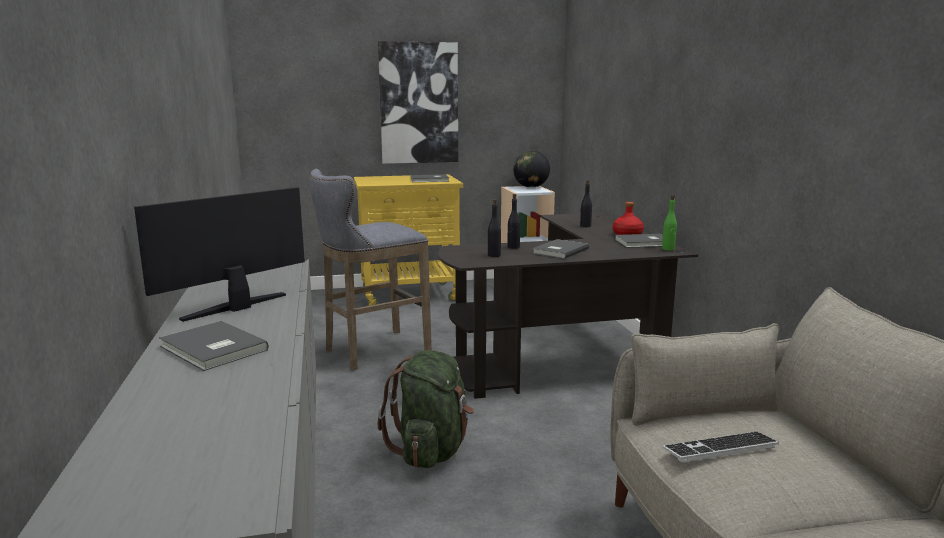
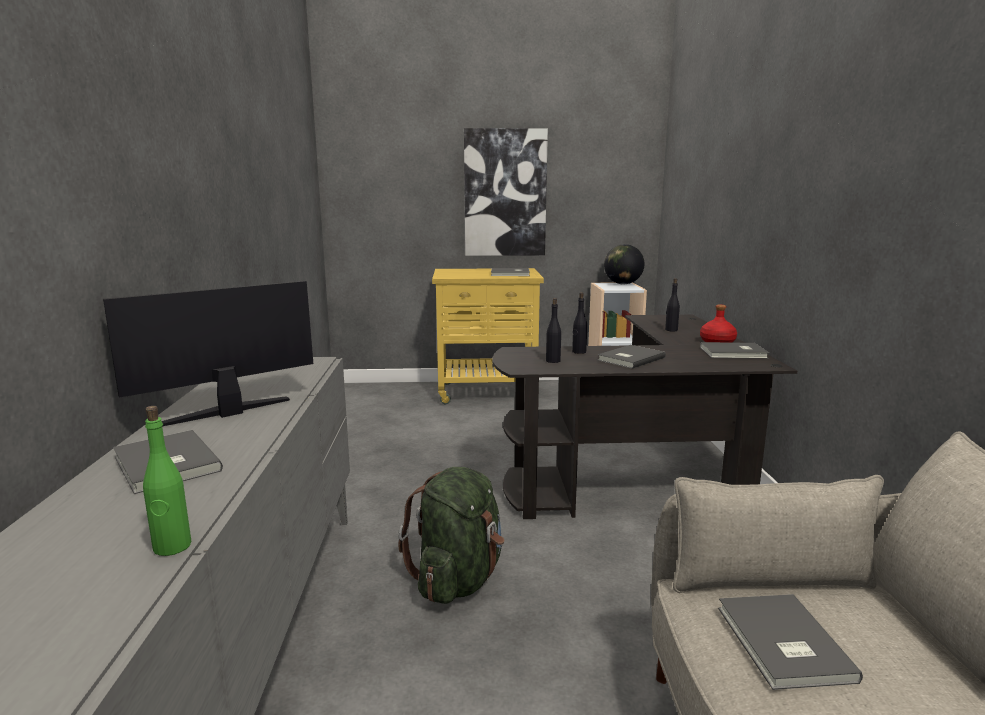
camera: 10 degrees right, 0 degrees up
grey stool [309,169,432,370] -> none
green bottle [662,195,677,250] -> green bottle moved to [143,406,191,556]
keyboard [663,432,779,462] -> grey book [718,594,863,690]

